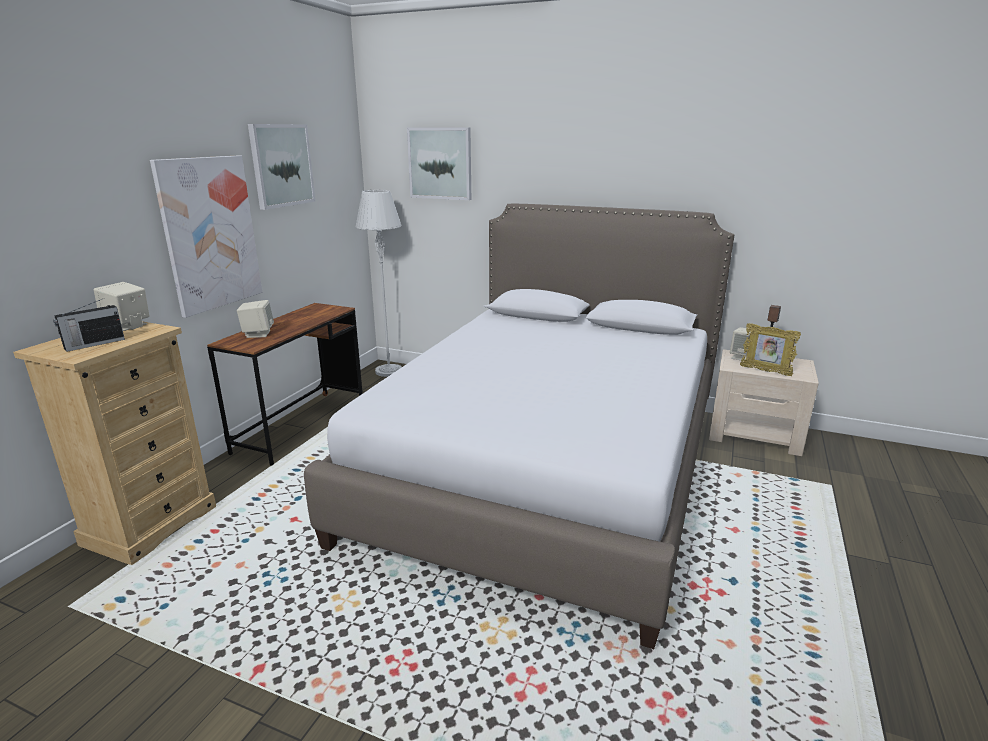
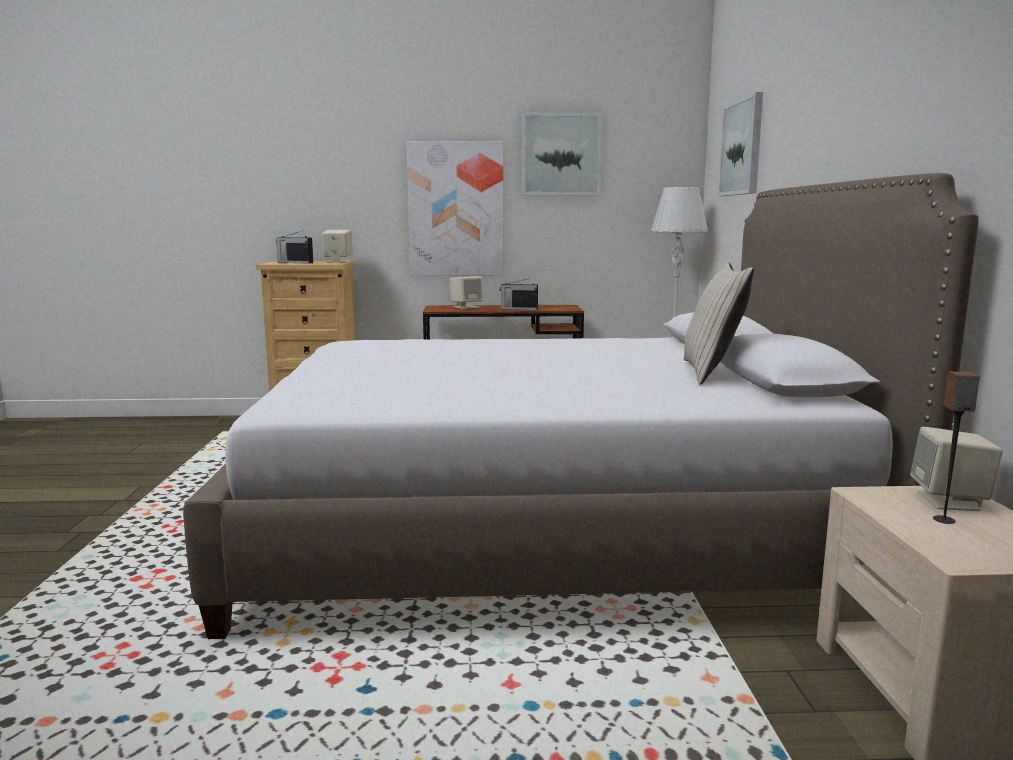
camera: 65 degrees right, 10 degrees down
picture frame [740,323,801,376] -> none
none -> radio [500,278,538,310]
none -> beige pillow [684,262,754,385]

